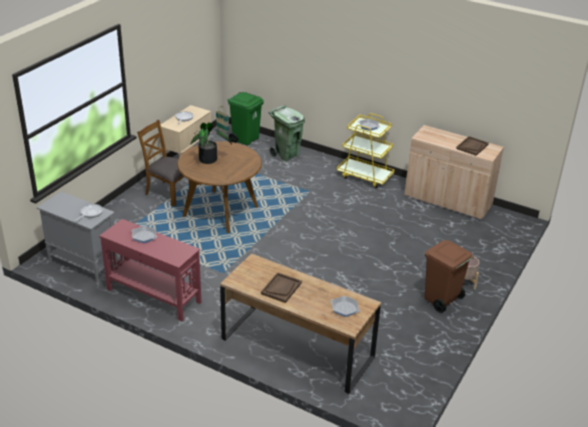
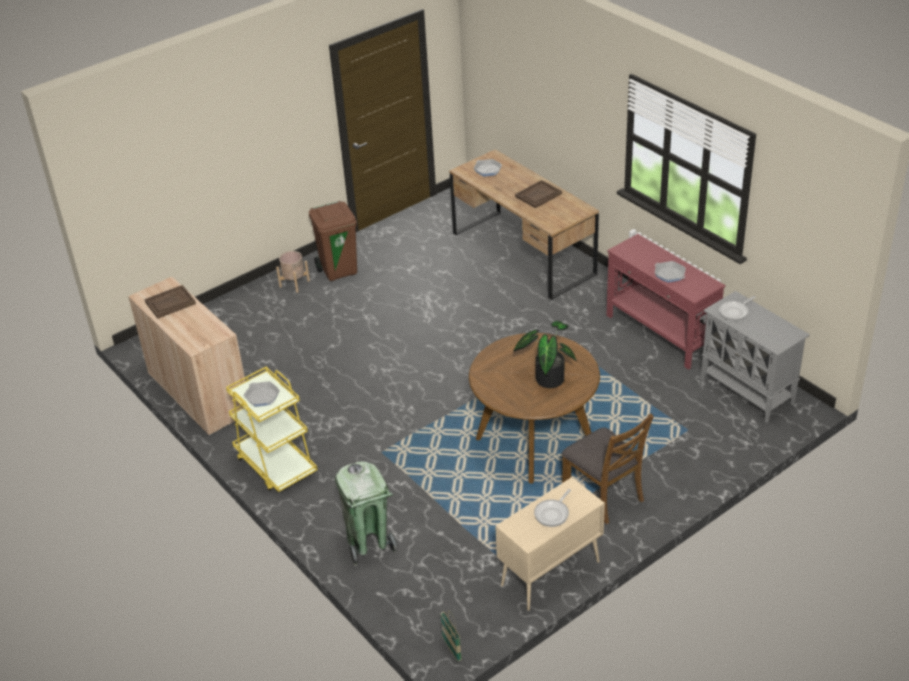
camera: 155 degrees left, 5 degrees up
green trash can [227,92,264,145] -> none

